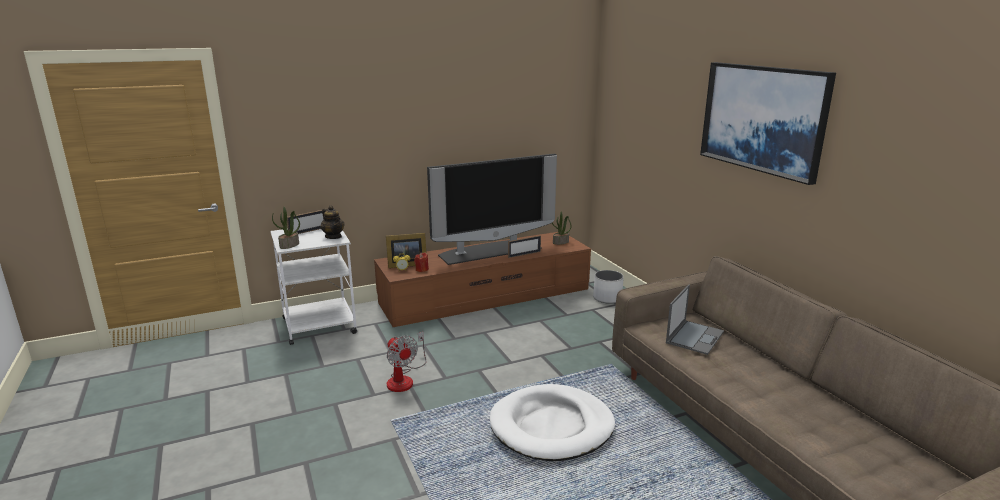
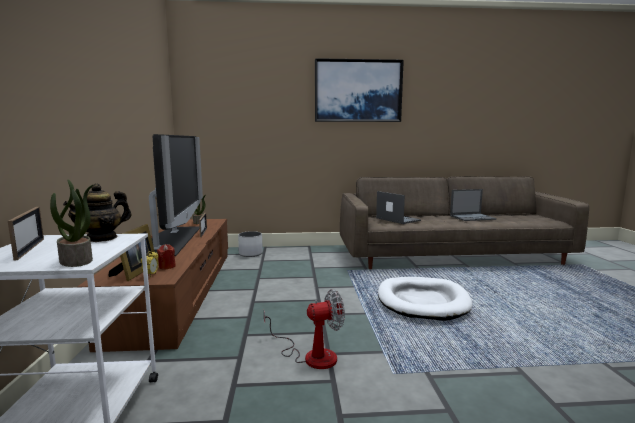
camera: 70 degrees left, 10 degrees down
teapot [320,205,345,239] -> teapot turned 150 degrees clockwise [63,183,132,242]
none -> laptop [450,189,496,221]

